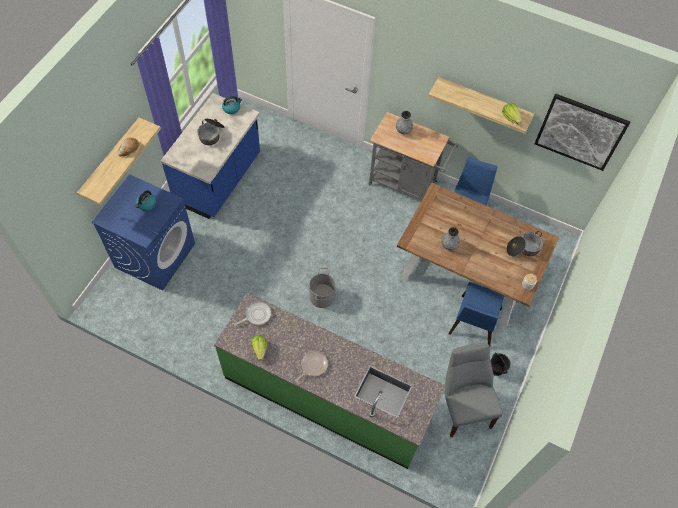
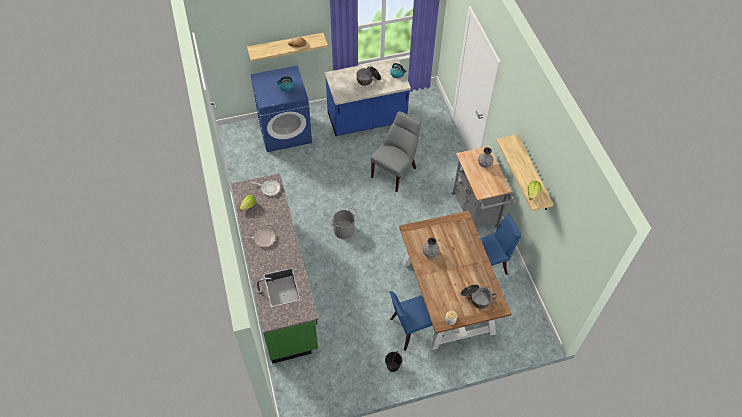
camera: 50 degrees right, 5 degrees down
grey chair [444,343,503,437] -> grey chair moved to [371,111,421,192]
picture [534,93,630,171] -> none

